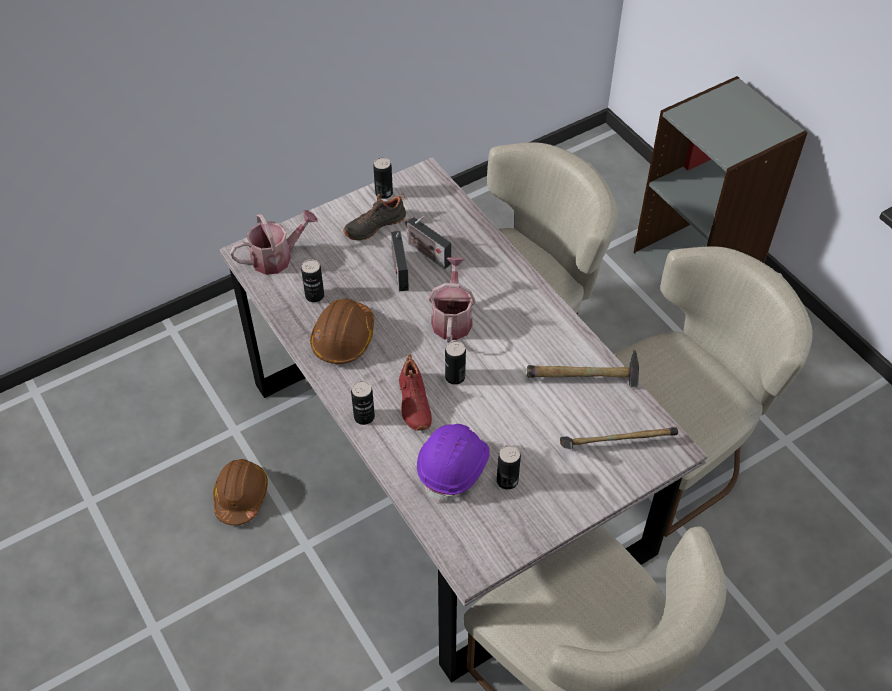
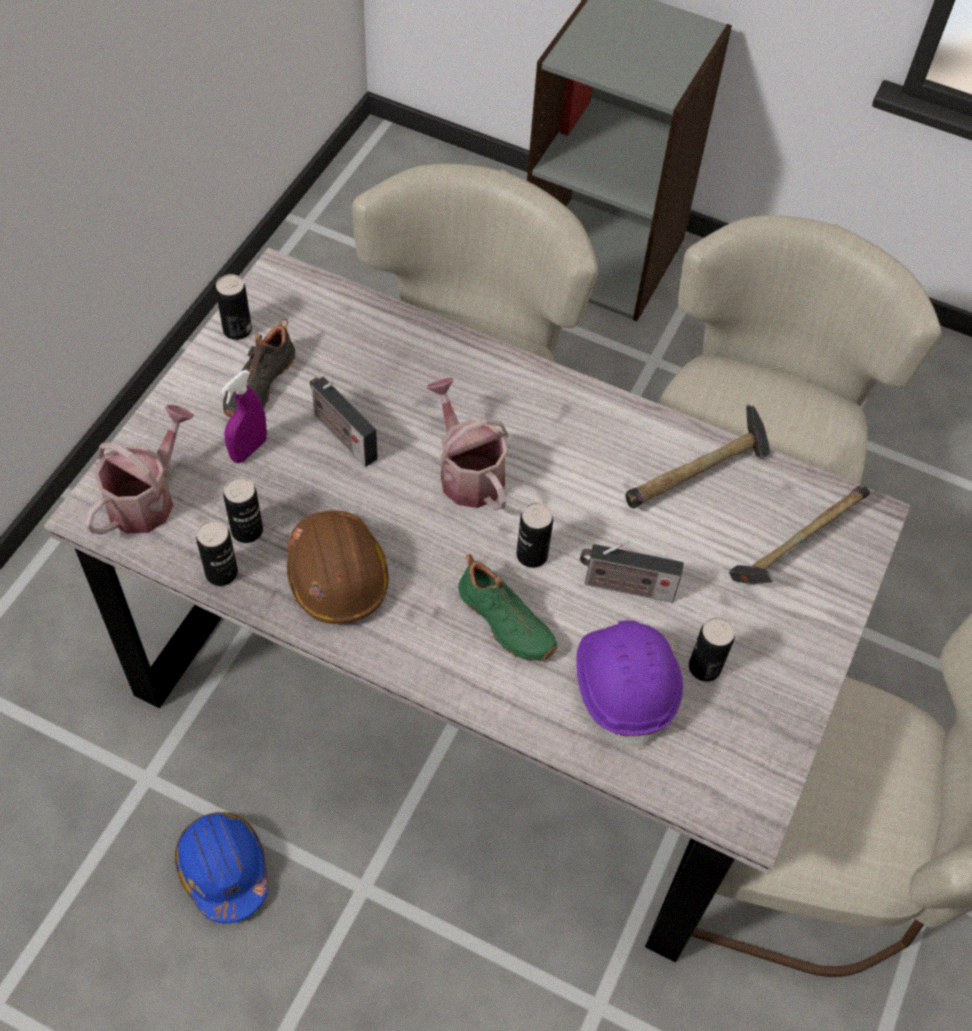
camera: 35 degrees left, 5 degrees up
brown hard hat [213,459,268,526] -> blue hard hat [175,812,268,923]
can [351,381,375,425] -> can moved to [196,520,238,586]
red shoe [399,354,432,431] -> green shoe [458,554,557,661]
radio [405,216,451,269] -> radio moved to [580,540,683,603]
none -> purple spray bottle [221,370,267,463]

